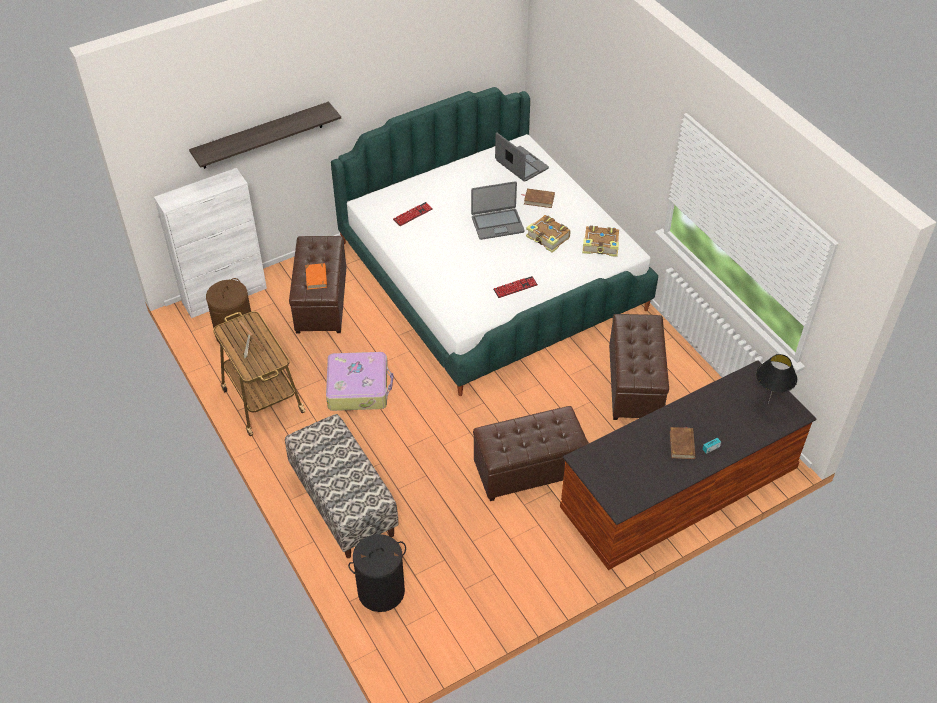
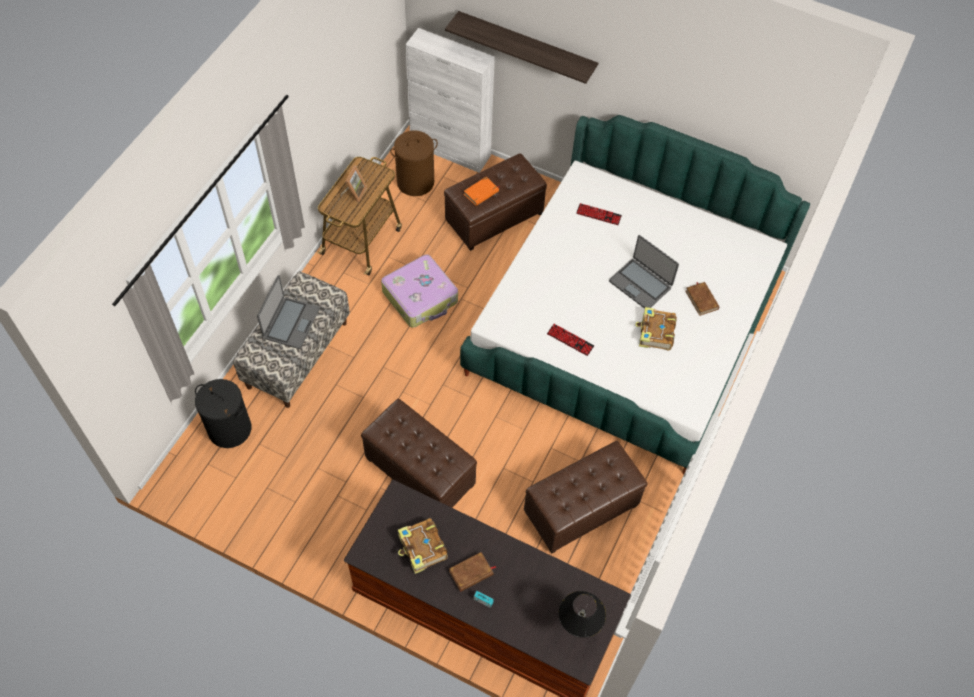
camera: 55 degrees right, 10 degrees up
laptop [495,132,549,182] -> laptop moved to [257,275,320,349]
book [582,225,619,257] -> book moved to [398,518,448,574]

